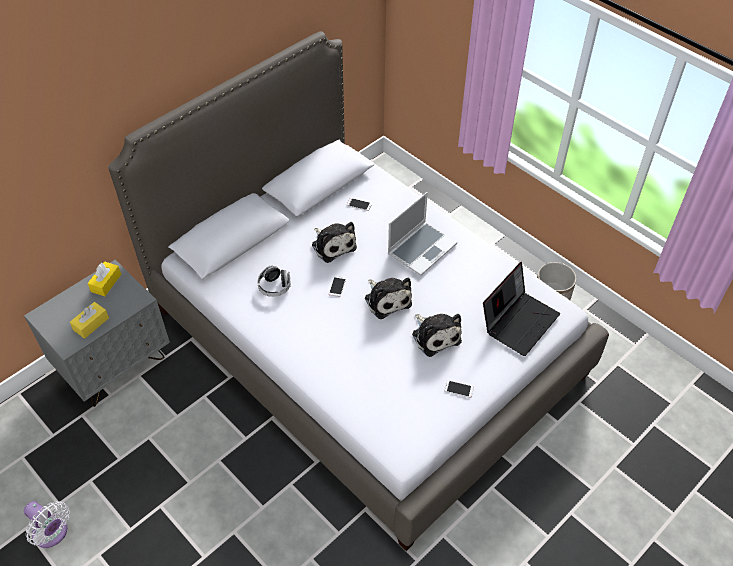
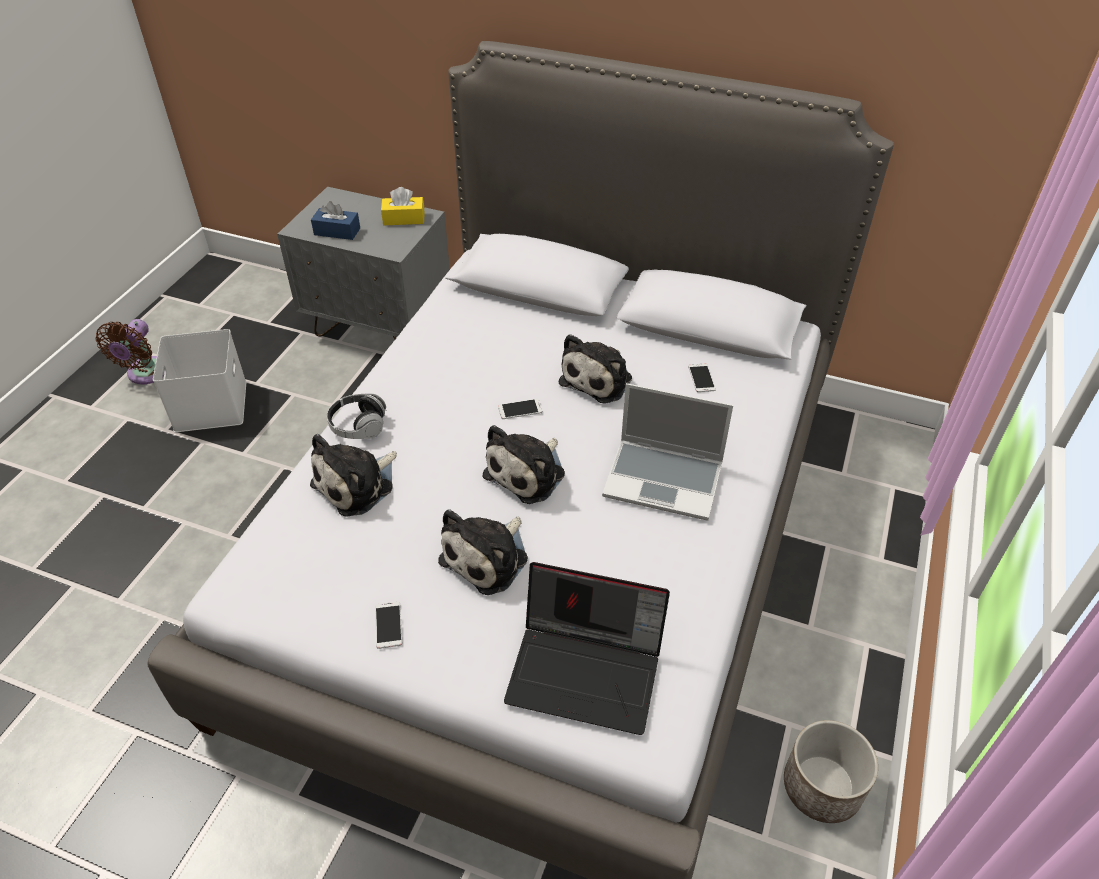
camera: 65 degrees right, 5 degrees down
white fan [24,501,70,548] -> brown fan [95,319,164,384]
yellow tissue box [70,302,109,339] -> blue tissue box [311,201,360,240]
headphones [257,265,291,297] -> headphones moved to [327,394,386,439]
none -> white storage box [153,329,246,432]
none -> plush toy [310,434,397,517]

